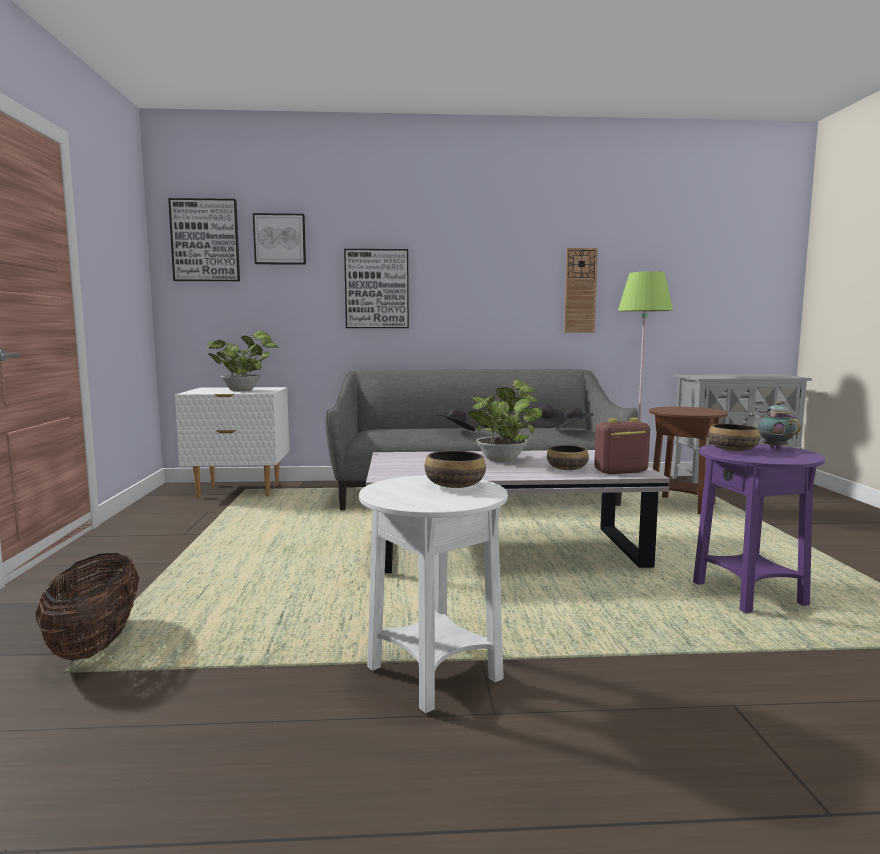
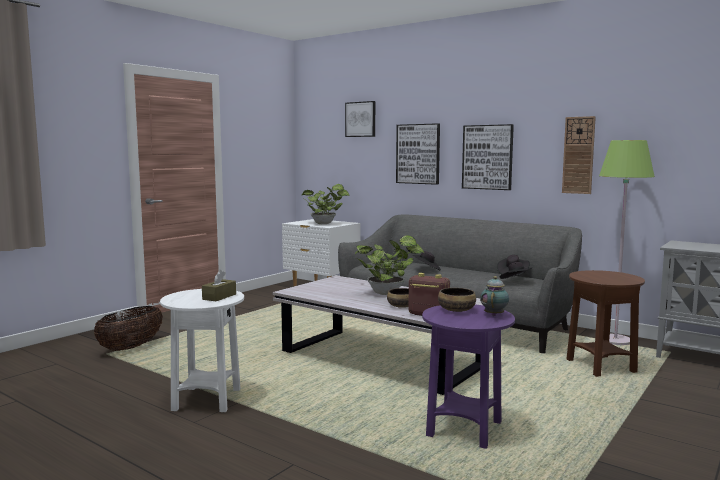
camera: 40 degrees right, 0 degrees up
picture [168,198,240,281] -> picture moved to [462,124,514,190]
bowl [425,451,486,488] -> brown tissue box [202,270,236,301]

